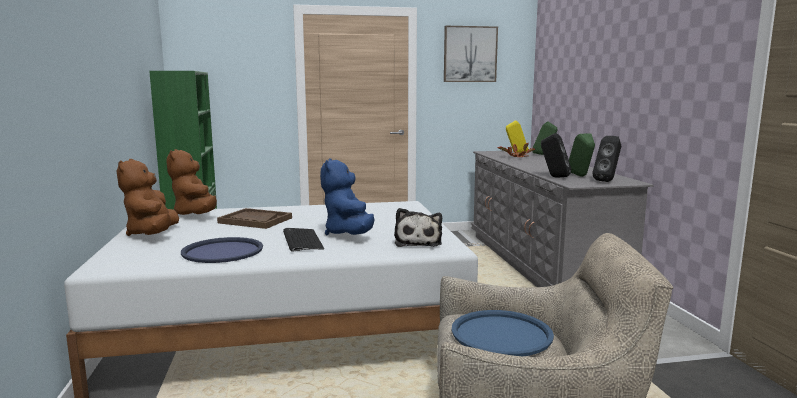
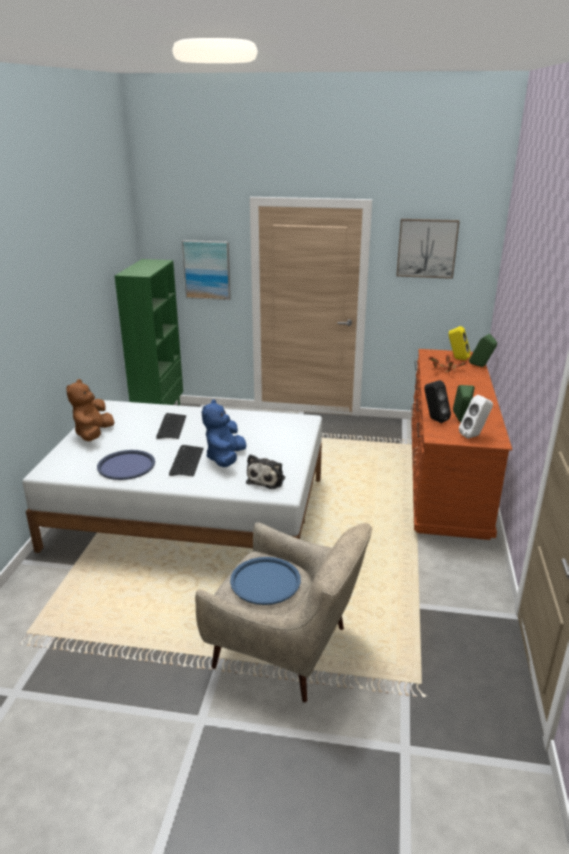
camera: 20 degrees right, 15 degrees up
brown plush toy [167,149,217,215] -> none
brown tray [217,208,292,229] -> keyboard [156,413,186,439]
grey dresser [472,150,653,287] -> brown dresser [411,349,512,540]
black speaker [592,136,621,182] -> white speaker [459,395,493,439]
none -> picture [182,240,231,300]

